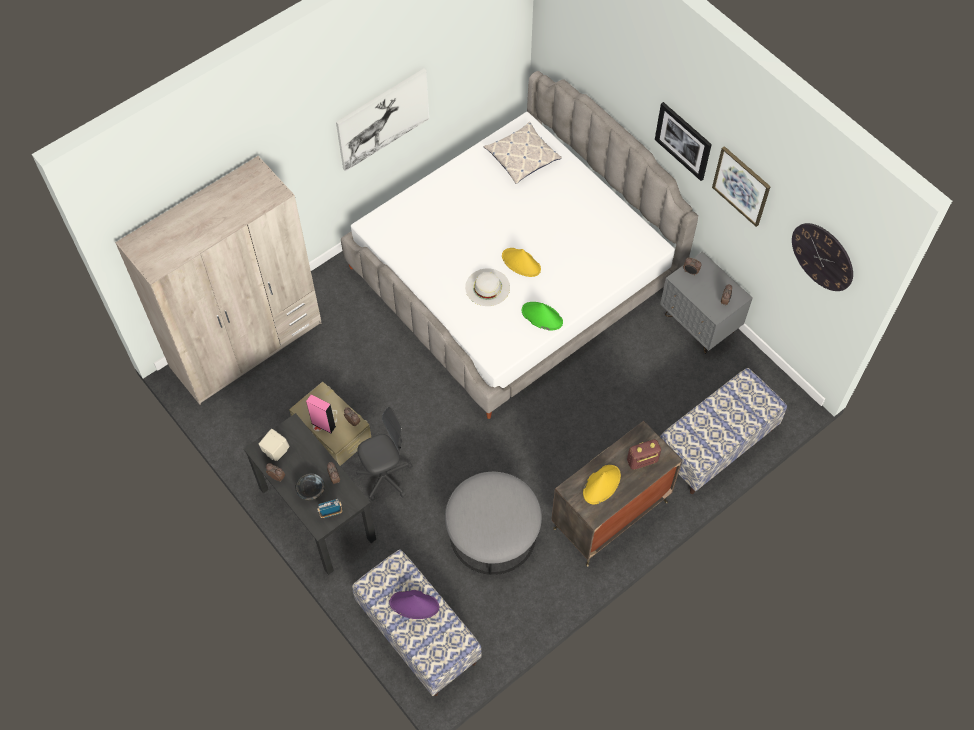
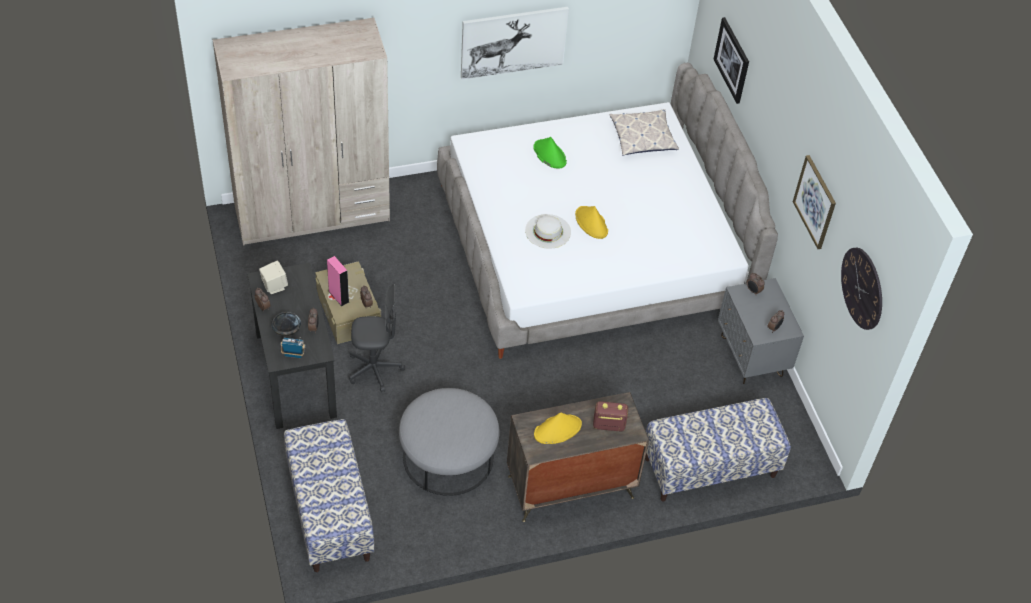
camera: 20 degrees right, 10 degrees down
purple hat [390,590,439,619] -> none
green hat [522,302,563,331] -> green hat moved to [533,137,567,169]
picture [655,102,712,181] -> picture moved to [713,17,749,104]

